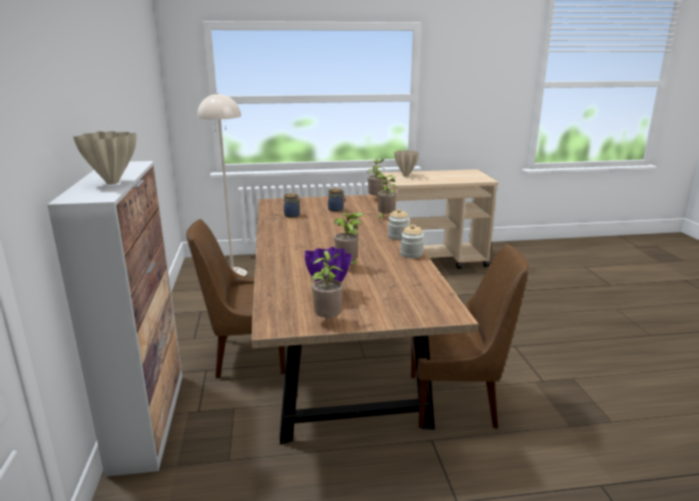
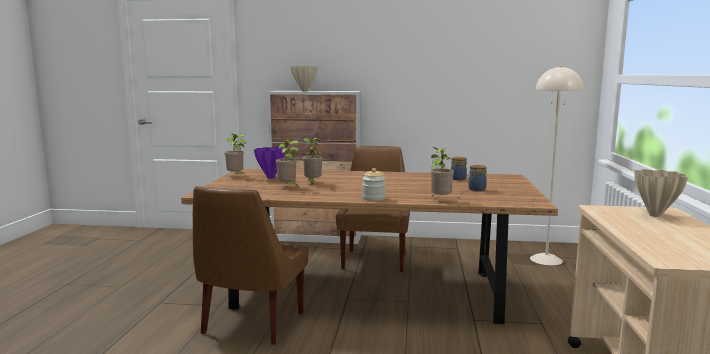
camera: 105 degrees right, 10 degrees down
potted plant [367,159,384,196] -> potted plant moved to [276,140,299,188]
jar [400,224,424,258] -> none

